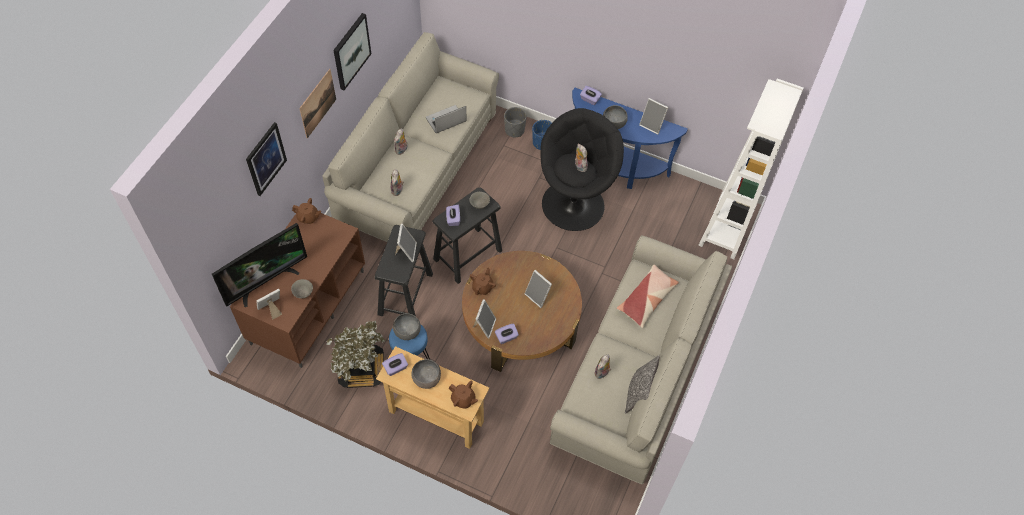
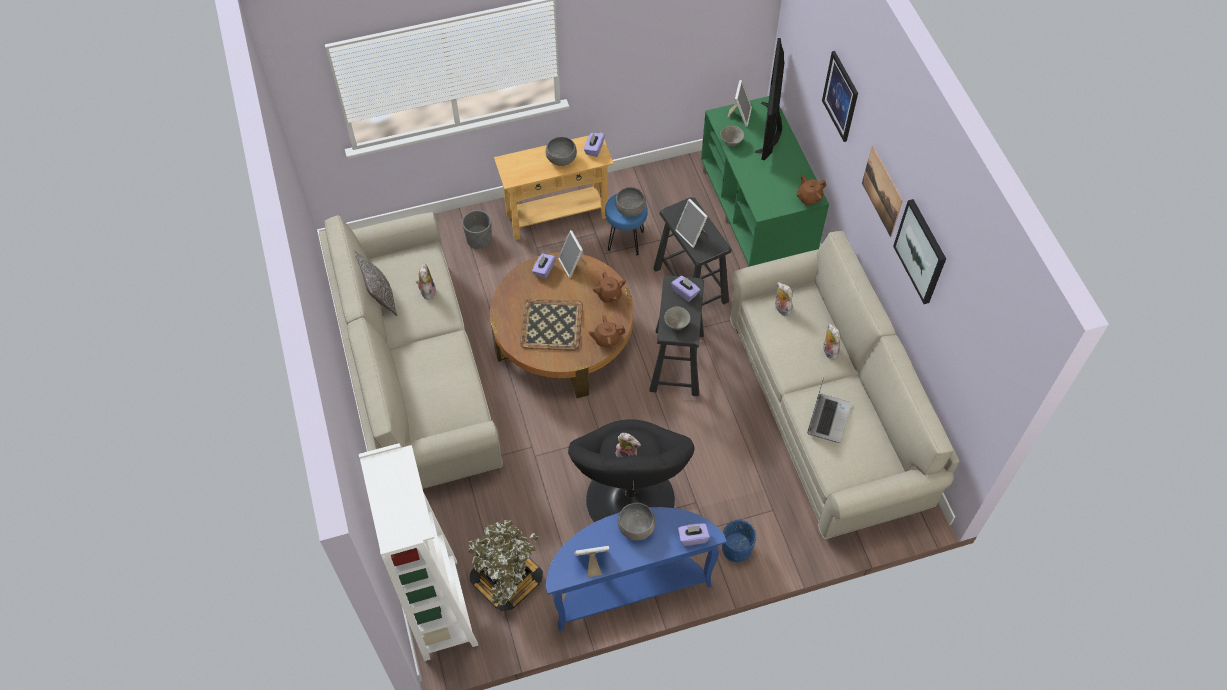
camera: 140 degrees right, 0 degrees up
brown tv stand [230,213,365,368] -> green tv stand [701,96,829,267]
potted plant [326,321,385,388] -> potted plant moved to [467,520,543,611]
brown teapot [449,381,478,408] -> brown teapot moved to [588,315,625,347]
grey planter [504,107,527,137] -> grey planter moved to [462,210,492,249]
picture frame [525,270,552,308] -> tray [520,299,583,351]
pillow [617,265,679,328] -> none

